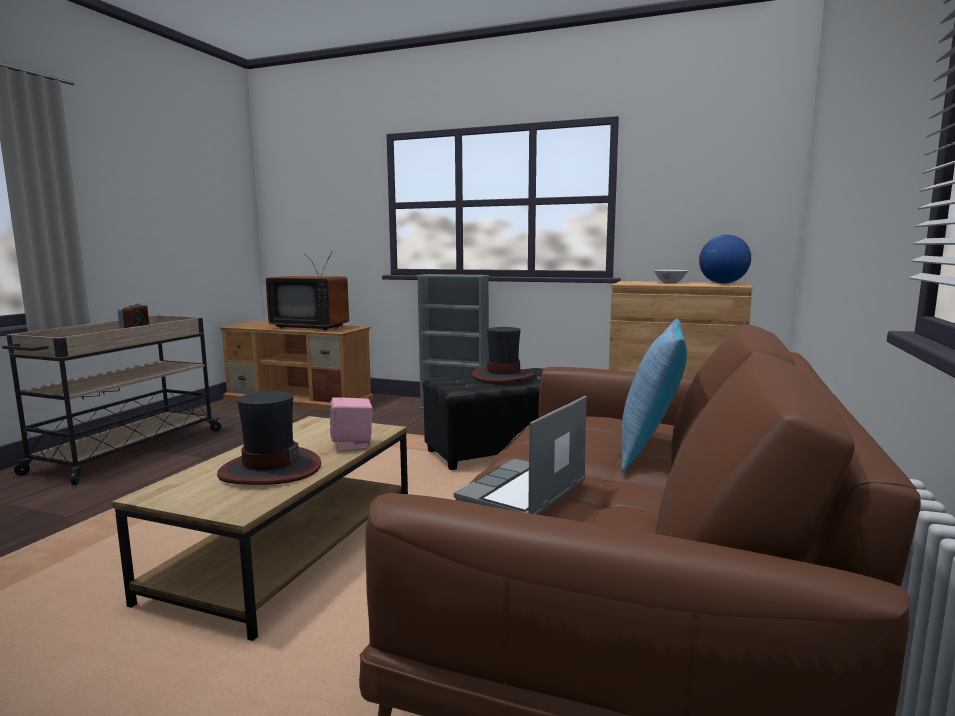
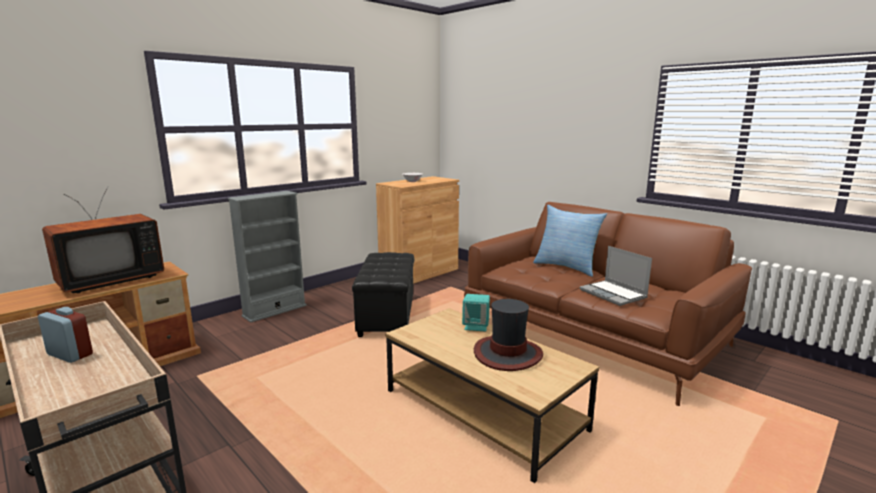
camera: 65 degrees left, 5 degrees up
pink speaker [330,397,373,451] -> turquoise speaker [462,294,490,332]
hat [472,327,535,383] -> none
globe [699,234,751,284] -> none

